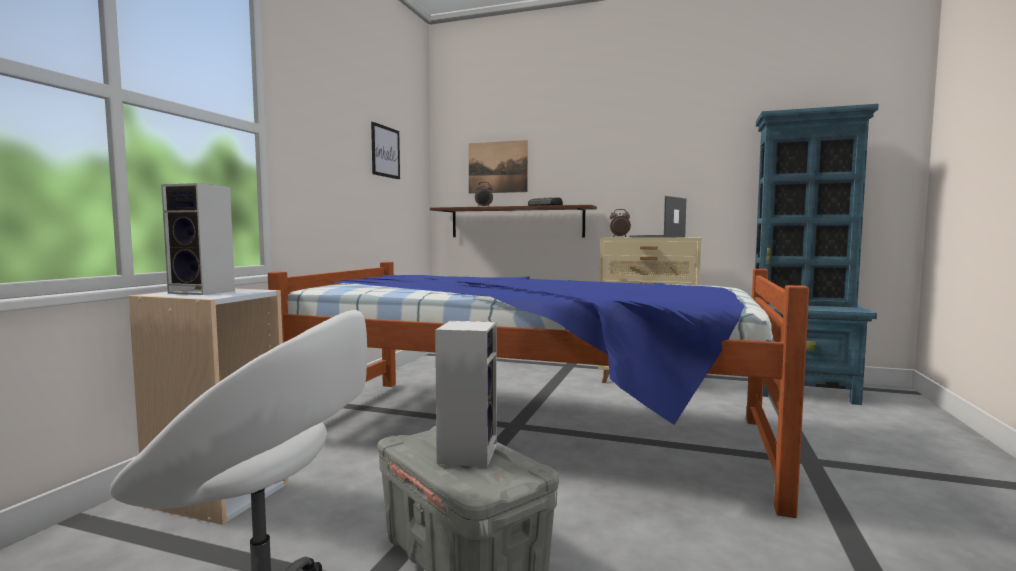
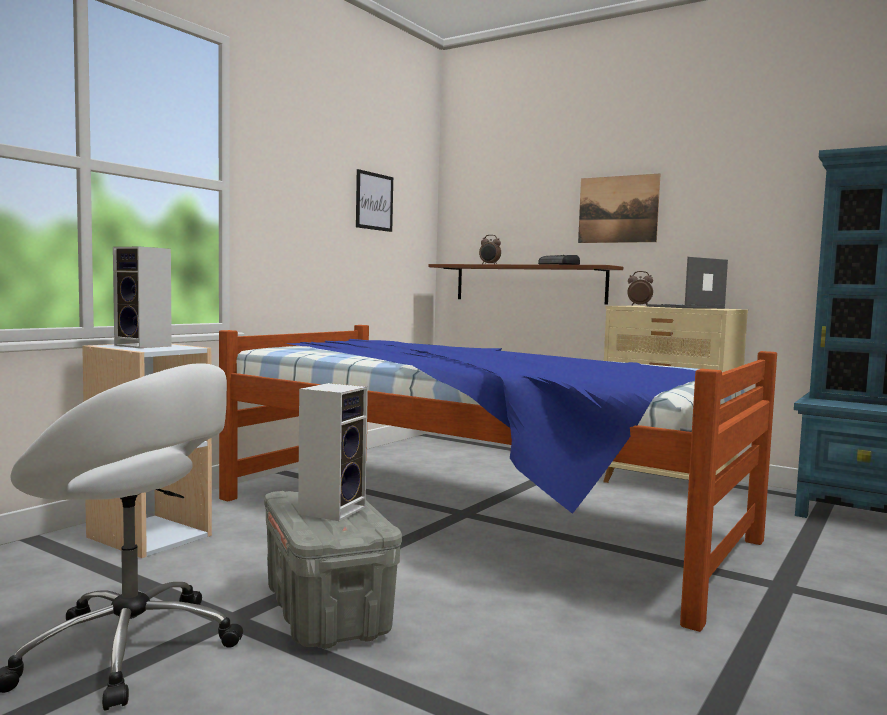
camera: 15 degrees right, 0 degrees up
picture [469,140,528,194] -> picture moved to [578,173,660,243]

